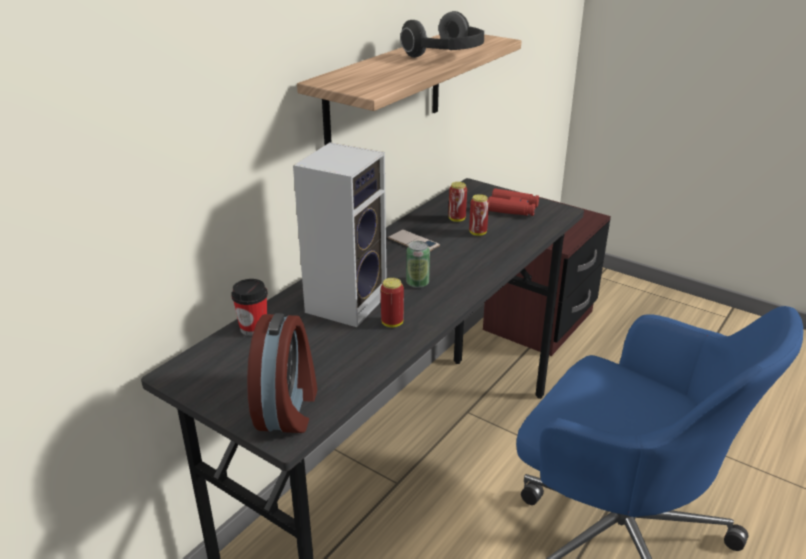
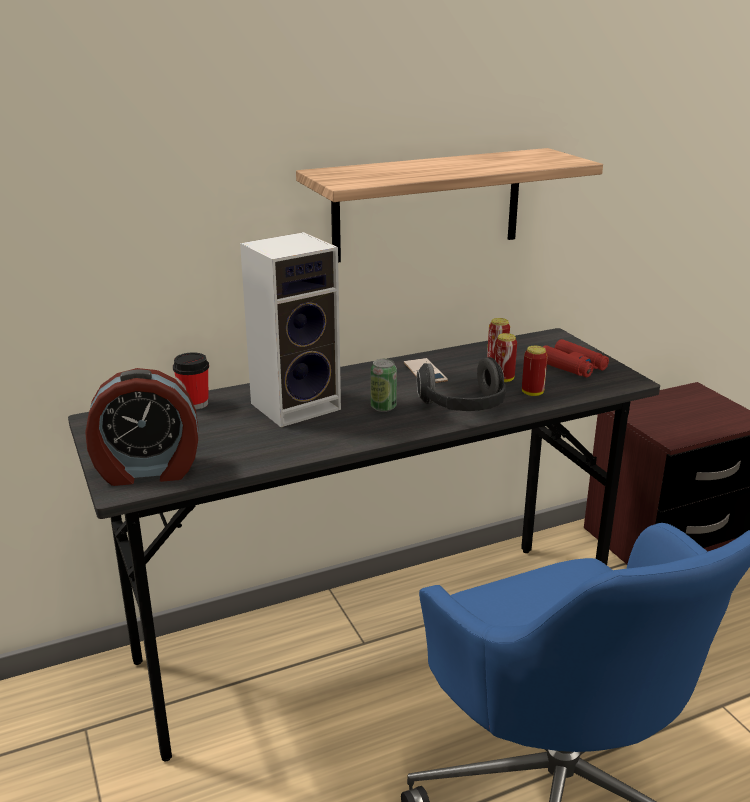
camera: 30 degrees right, 5 degrees down
alarm clock [247,313,317,433] -> alarm clock turned 45 degrees clockwise [85,368,198,486]
can [381,278,404,328] -> can moved to [522,346,548,396]
headphones [400,11,484,58] -> headphones moved to [416,357,506,411]

